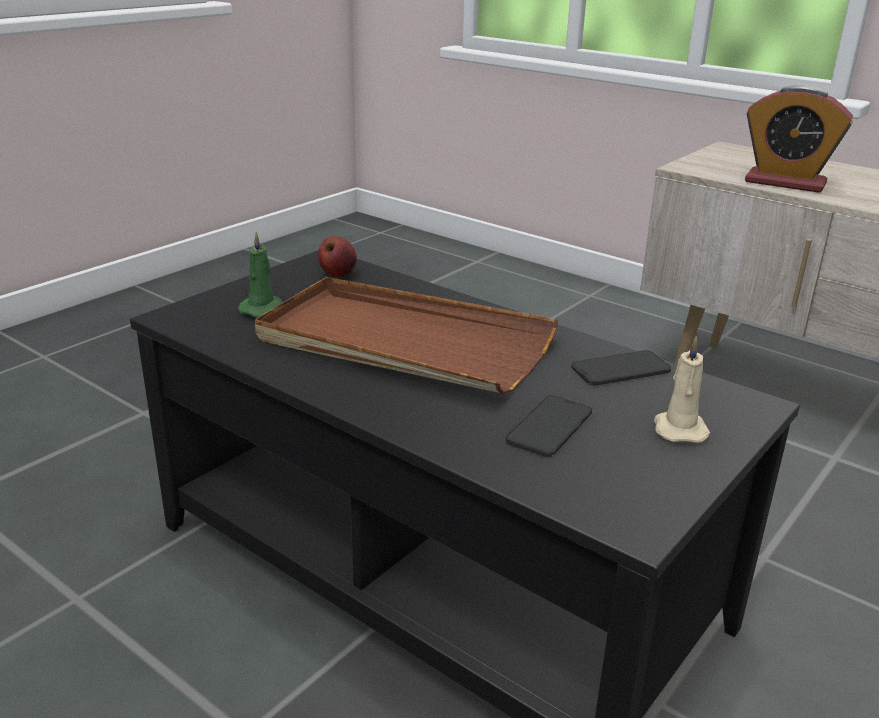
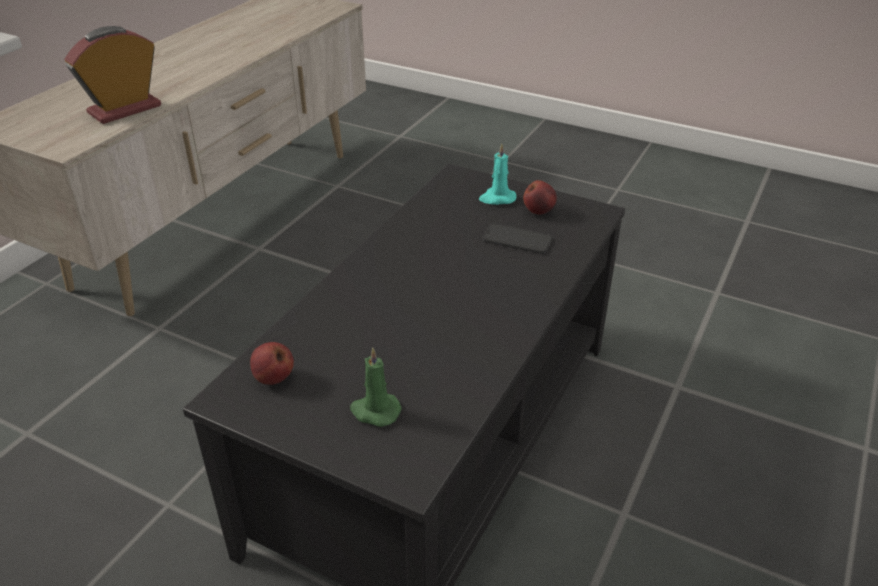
camera: 100 degrees left, 10 degrees up
brown tray [255,277,558,394] -> none
phone [571,350,671,385] -> none
beige candle [654,337,710,443] -> turquoise candle [479,143,516,205]
alarm clock [745,85,853,193] -> alarm clock turned 150 degrees counterclockwise [65,26,161,124]
none -> apple [523,180,557,214]

